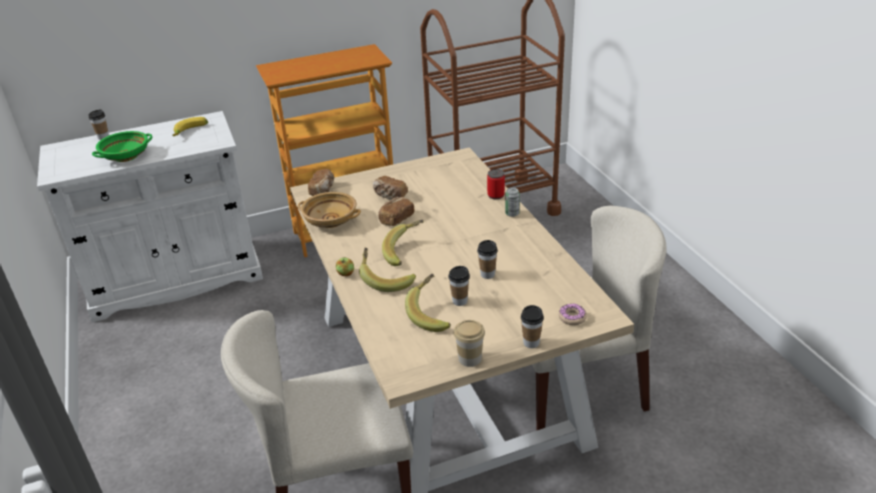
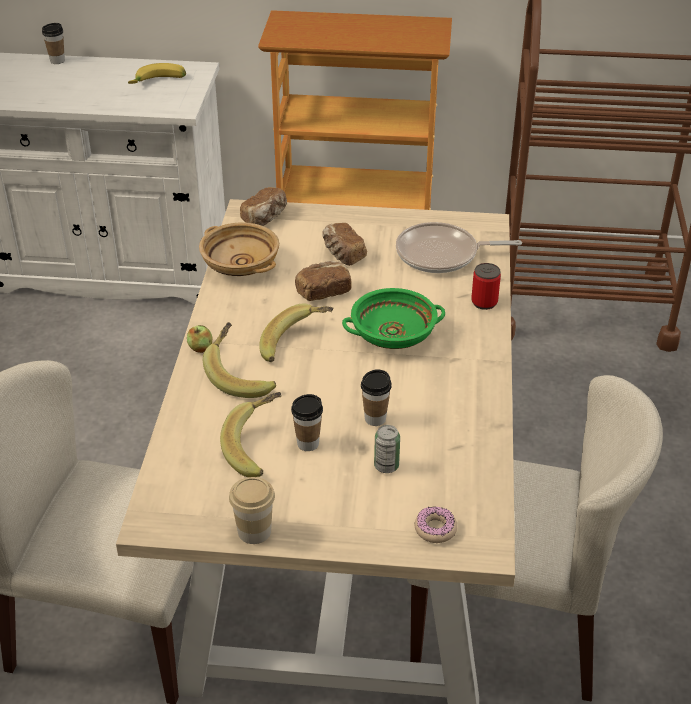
camera: 25 degrees right, 5 degrees up
green bowl [92,131,152,162] -> green bowl moved to [342,288,445,349]
can [505,188,520,217] -> can moved to [374,425,400,473]
cup [521,305,544,348] -> none
none -> frying pan [396,222,522,273]

